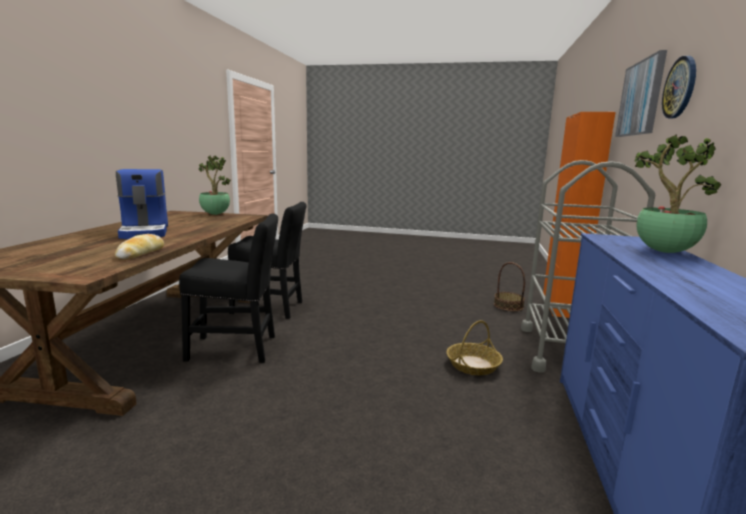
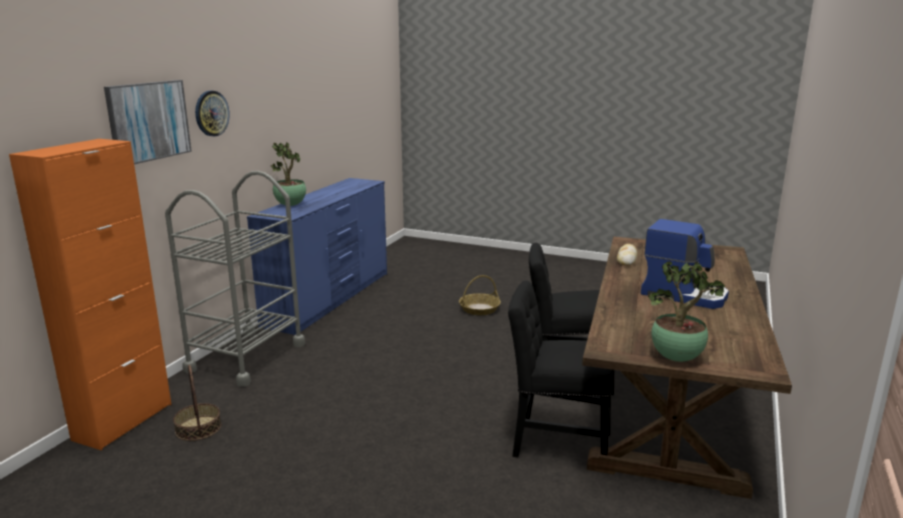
camera: 170 degrees left, 5 degrees up
coffee machine [116,169,168,239] -> coffee machine turned 135 degrees clockwise [641,219,729,309]
basket [446,320,503,375] -> basket moved to [459,275,501,315]

